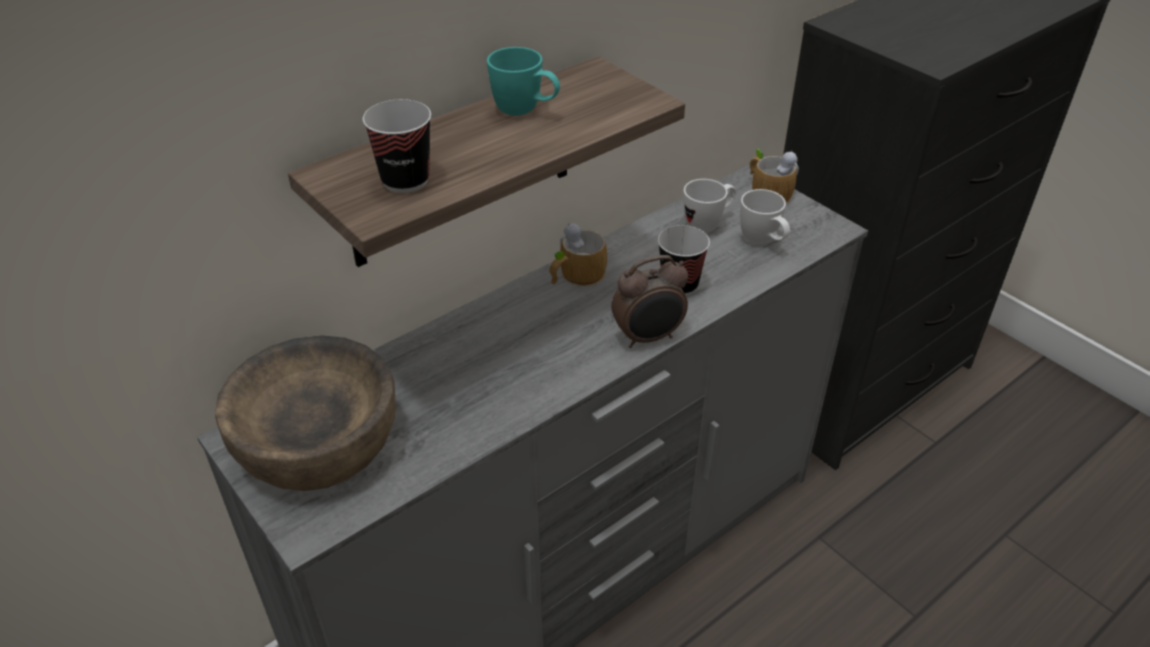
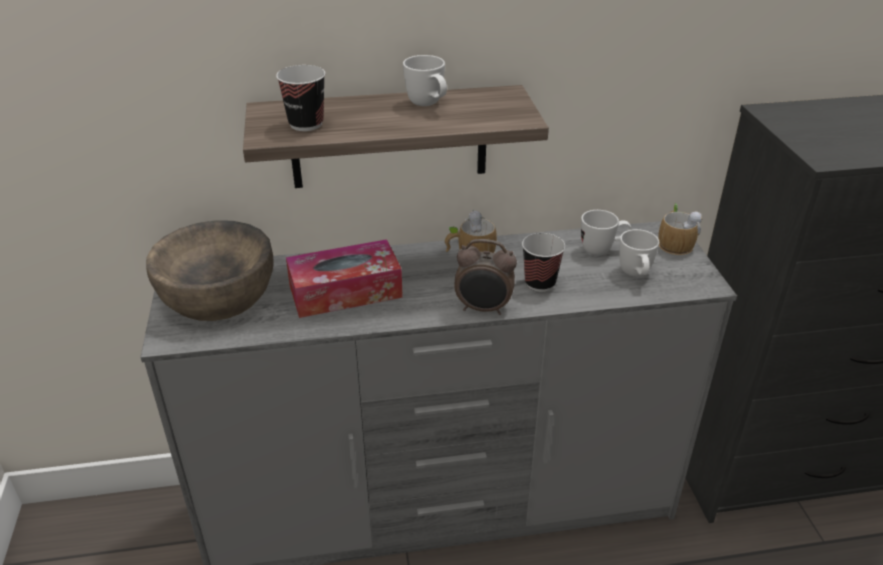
camera: 30 degrees right, 5 degrees down
turquoise mug [487,47,560,116] -> white mug [403,55,447,106]
none -> tissue box [286,239,403,318]

